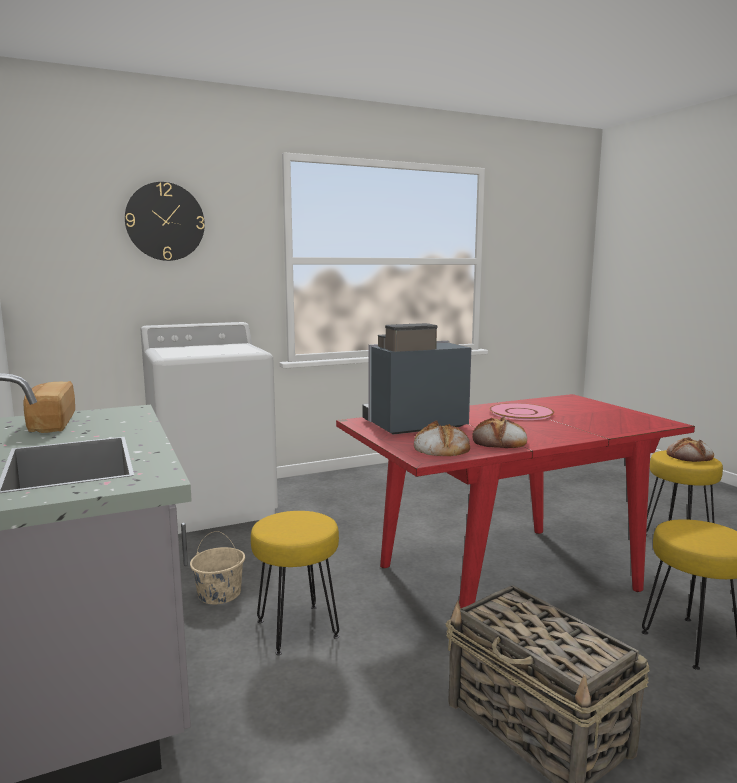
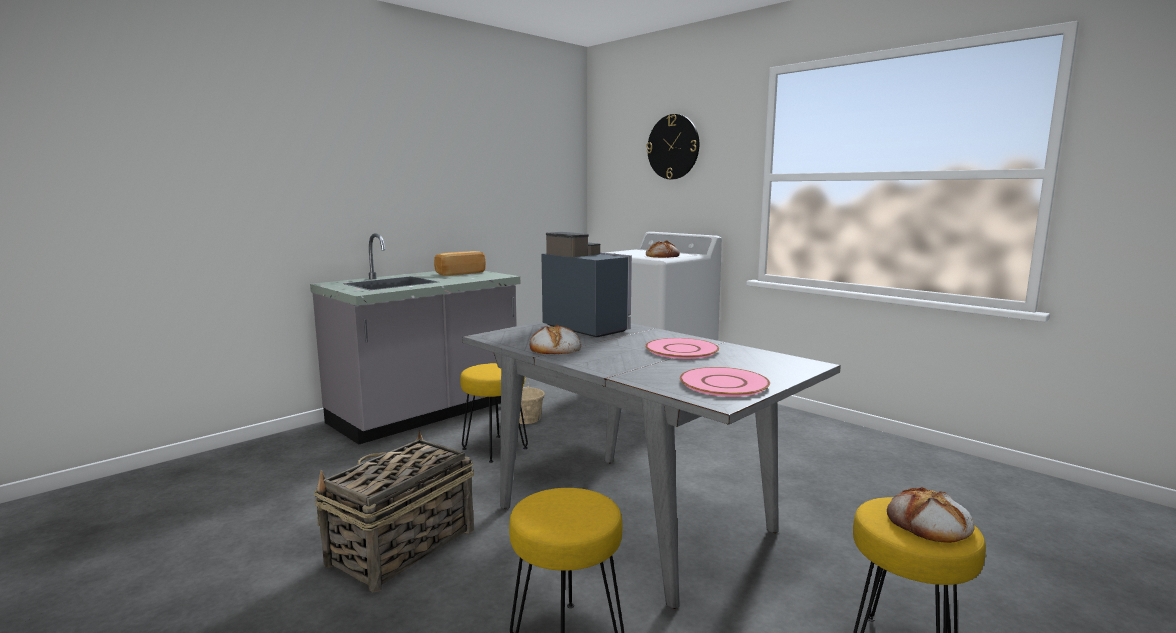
camera: 70 degrees right, 0 degrees up
red dining table [336,394,695,608] -> grey dining table [462,321,841,609]
bread [414,420,470,456] -> bread moved to [646,241,680,258]
none -> pink plate [680,367,770,397]

